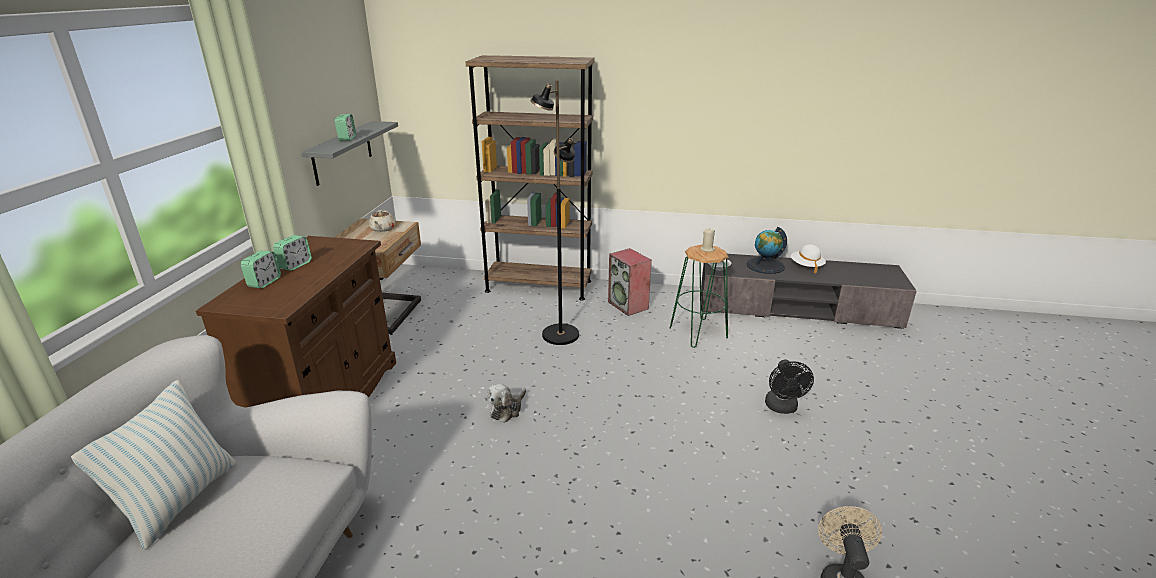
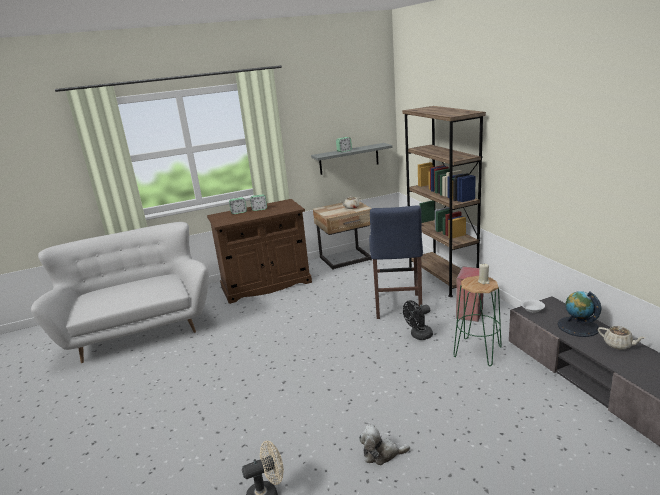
camera: 60 degrees right, 5 degrees down
pillow [71,380,236,550] -> none
plush toy [487,384,526,423] -> plush toy moved to [359,425,410,465]
black floor lamp [530,80,579,345] -> blue stool [369,205,423,319]
black fan [765,360,814,414] -> black fan moved to [403,300,433,340]
white hat [791,244,826,273] -> beige teapot [598,326,645,350]

